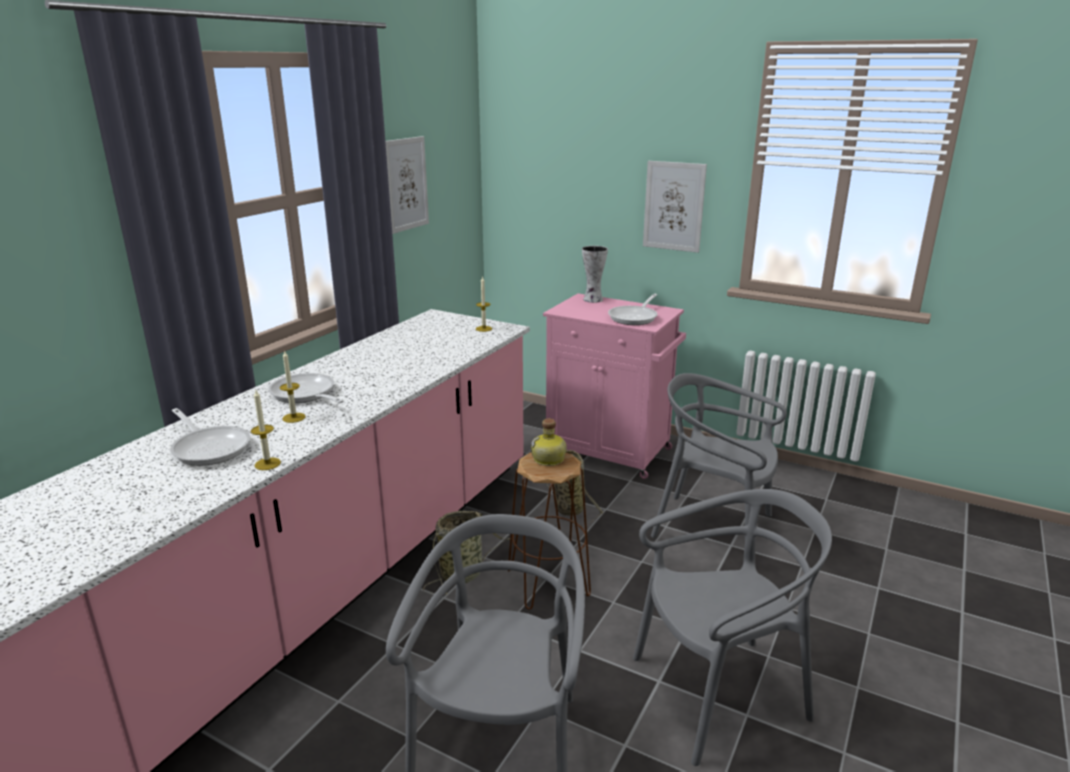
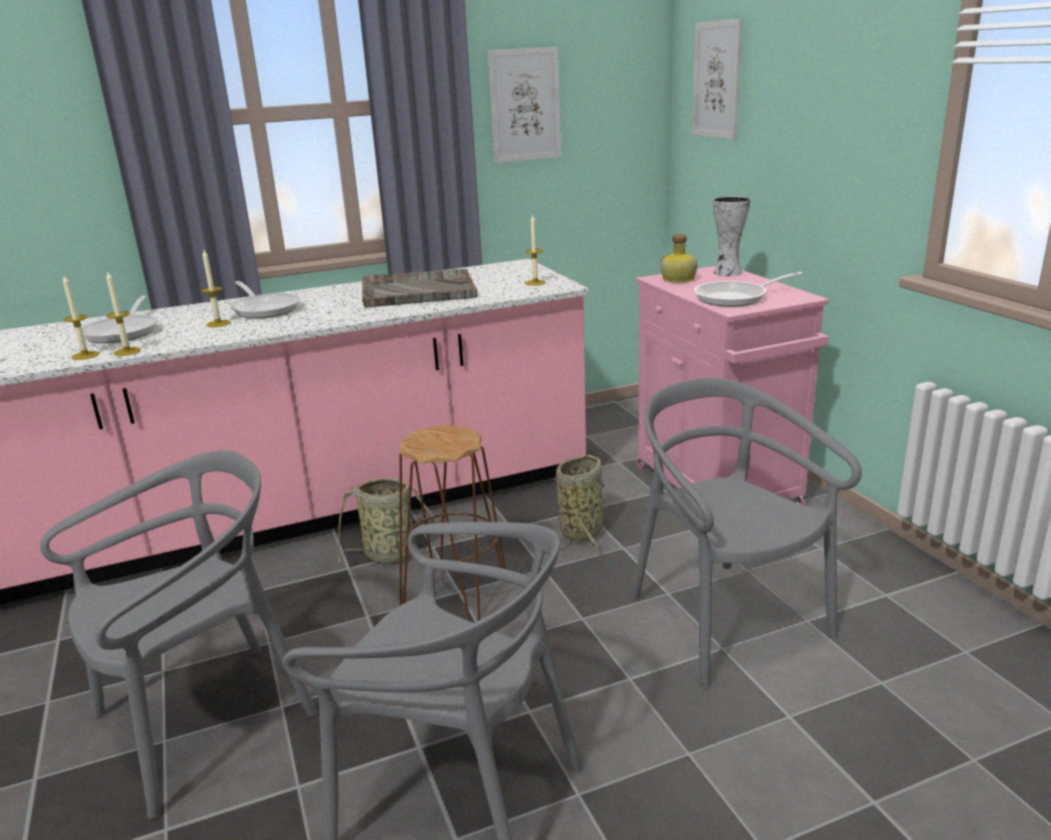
camera: 40 degrees right, 0 degrees up
frying pan [268,373,344,403] -> frying pan turned 150 degrees clockwise [230,281,300,319]
bottle [531,419,567,466] -> bottle moved to [660,234,698,283]
picture [643,161,707,253] -> picture moved to [692,19,743,140]
none -> candle [63,275,99,360]
none -> grey tray [362,269,478,308]

